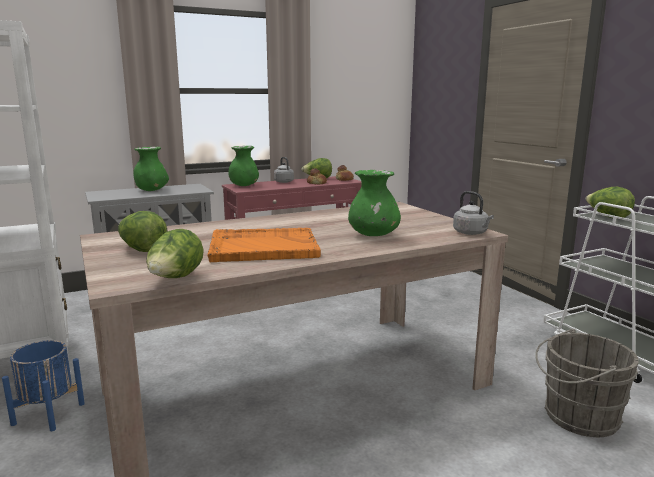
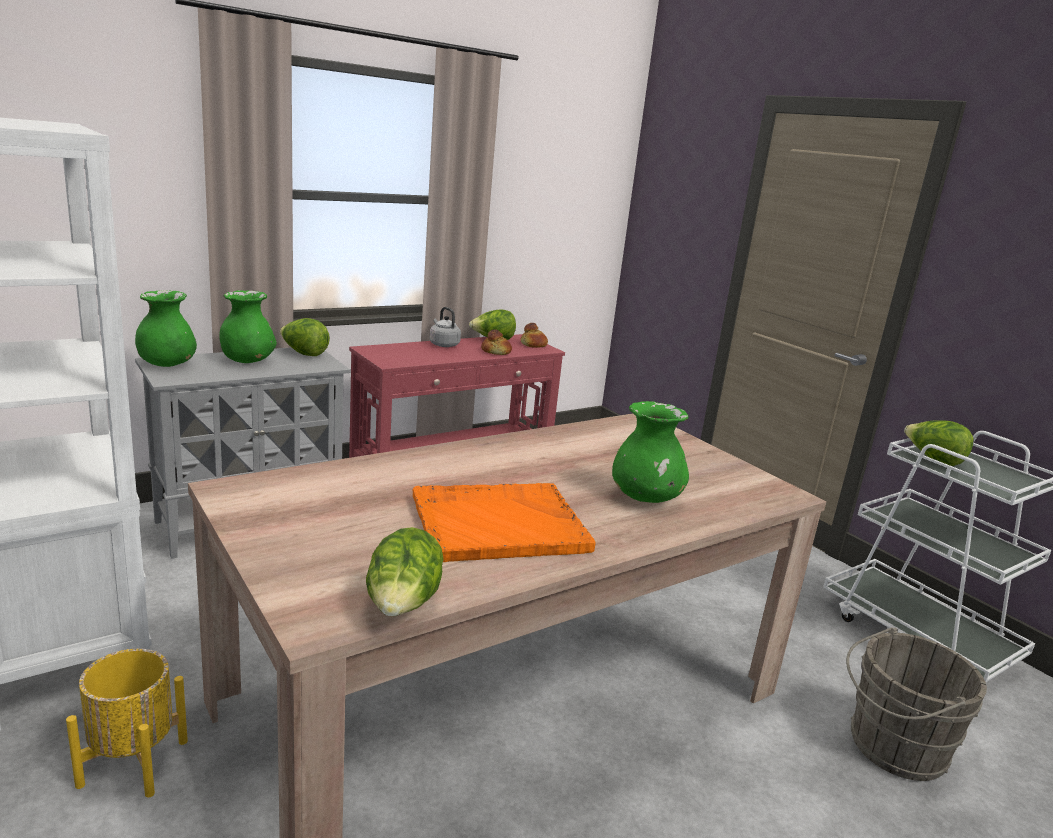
camera: 10 degrees left, 5 degrees up
blue planter [2,340,85,431] -> yellow planter [66,649,188,797]
lettuce [118,211,168,252] -> lettuce moved to [280,318,330,356]
green vase [228,146,259,186] -> green vase moved to [135,290,197,367]
grey kettle [453,191,494,235] -> none

